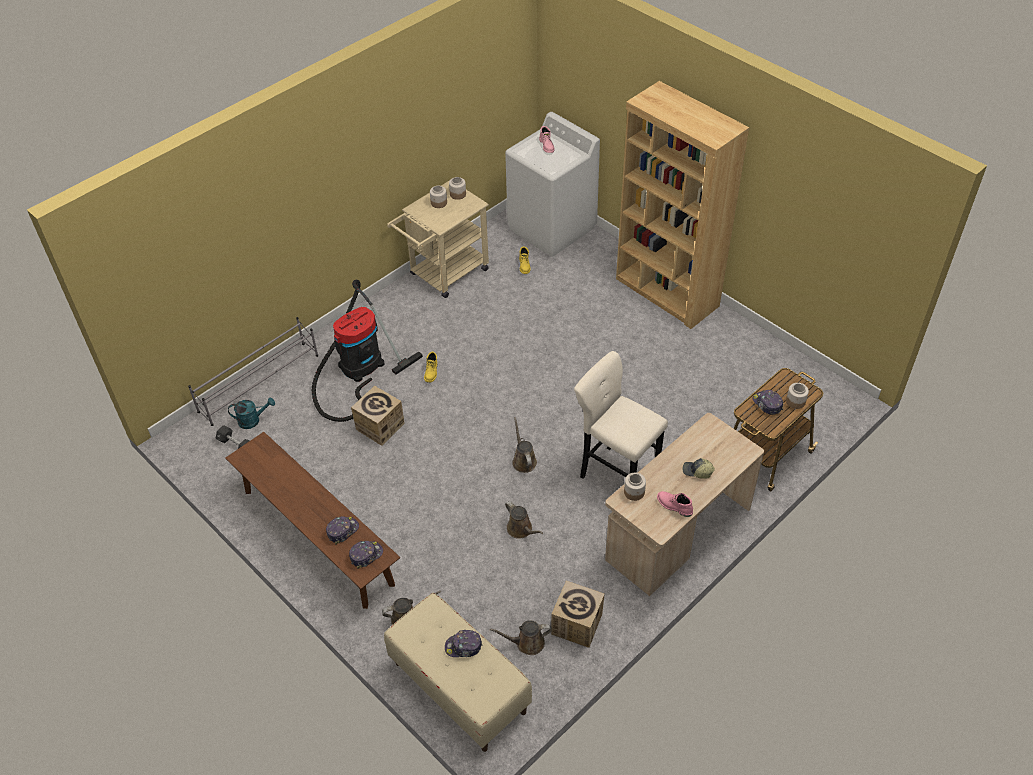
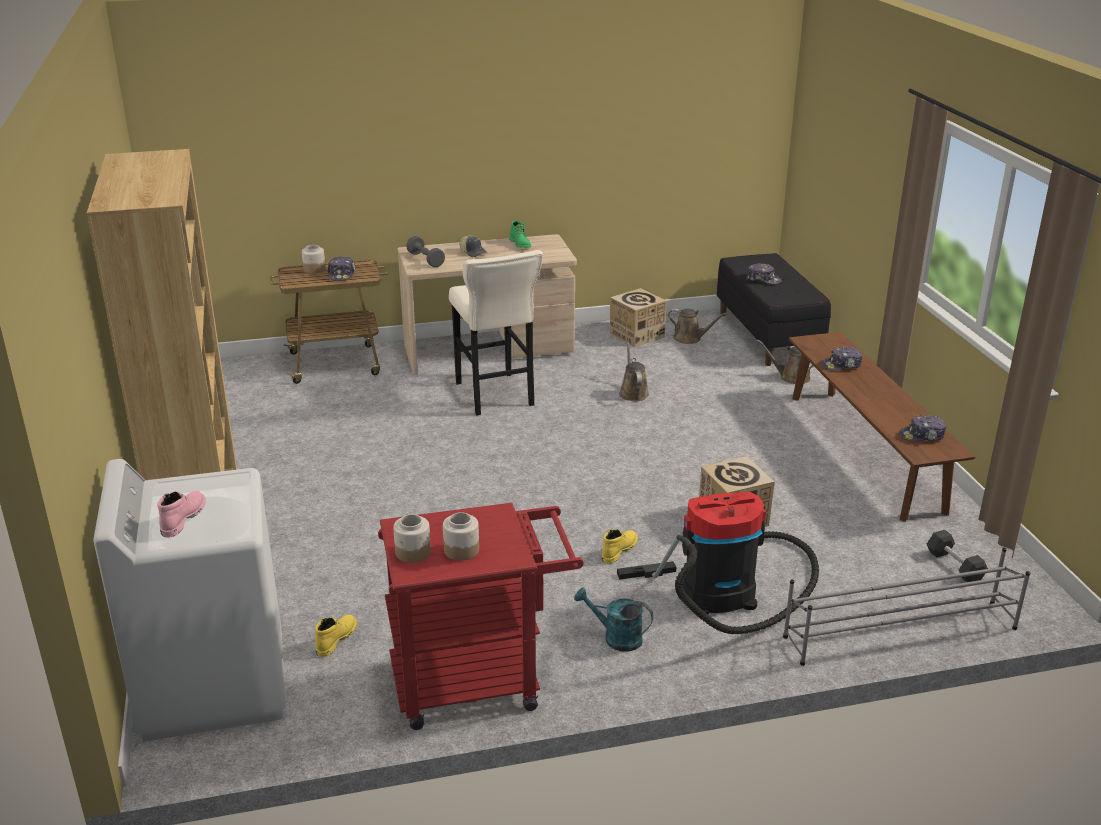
camera: 150 degrees left, 20 degrees down
turquoise watering can [228,398,275,429] -> turquoise watering can moved to [574,587,653,652]
cap [349,541,383,569] -> cap moved to [899,415,946,442]
beige bench [384,592,532,752] -> black bench [717,253,831,366]
beige cart [387,180,489,298] -> red cart [378,503,584,730]
brown watering can [512,417,537,473] -> none
jar [624,473,646,501] -> none
pink boot [657,491,693,517] -> green boot [509,220,531,248]
none -> grey dumbbell [406,236,445,267]

